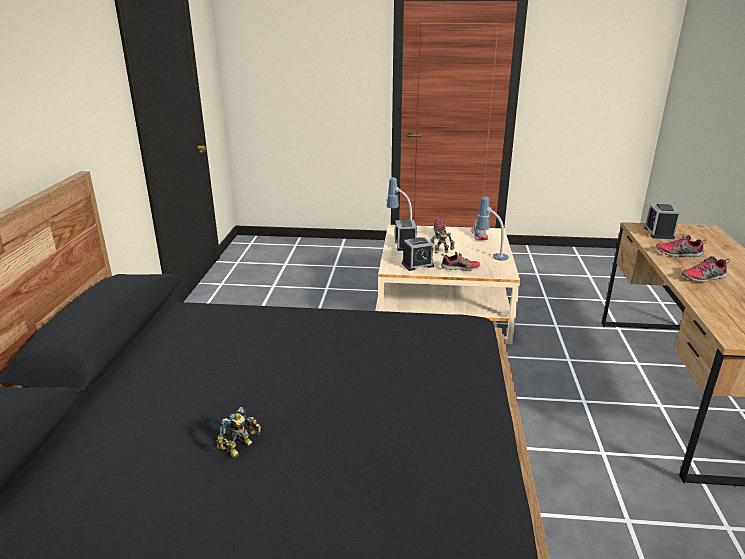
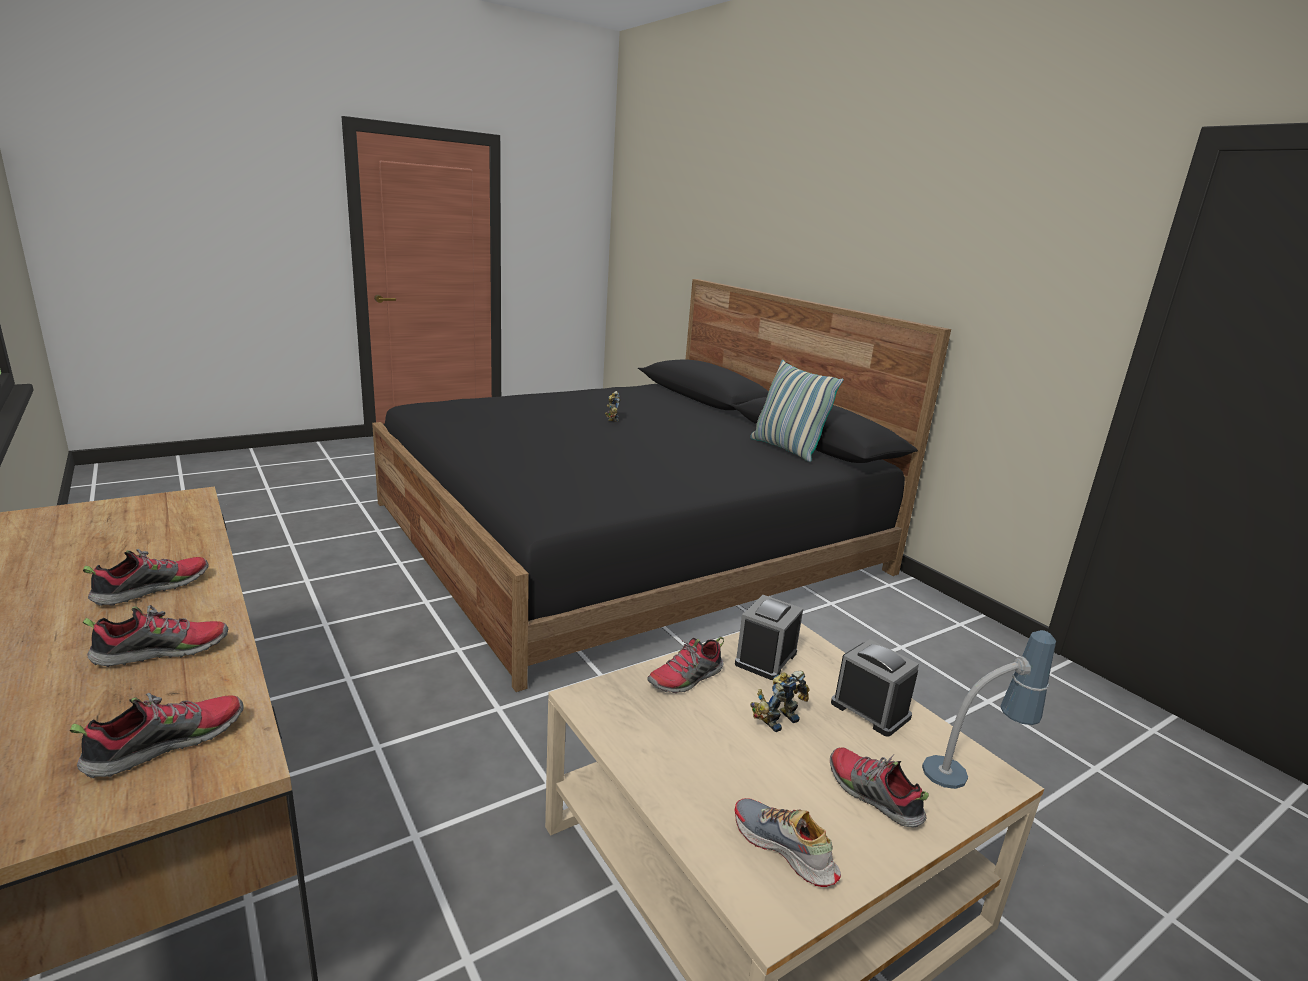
camera: 140 degrees right, 5 degrees down
table lamp [476,196,509,261] -> none
alarm clock [644,204,680,239] -> shoe [70,693,243,778]
none -> pillow [750,360,843,462]

